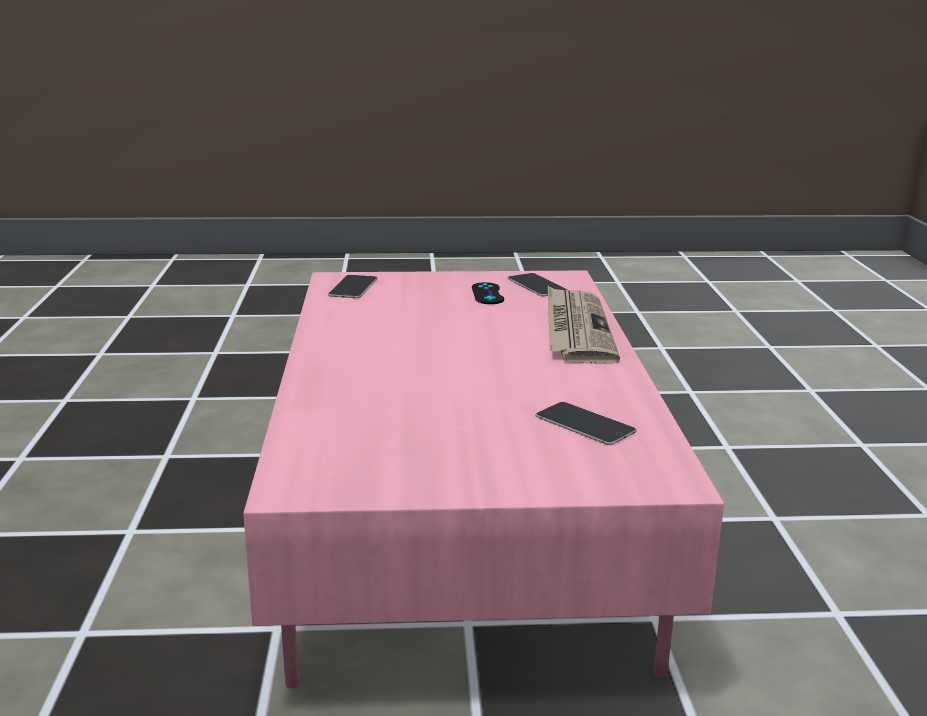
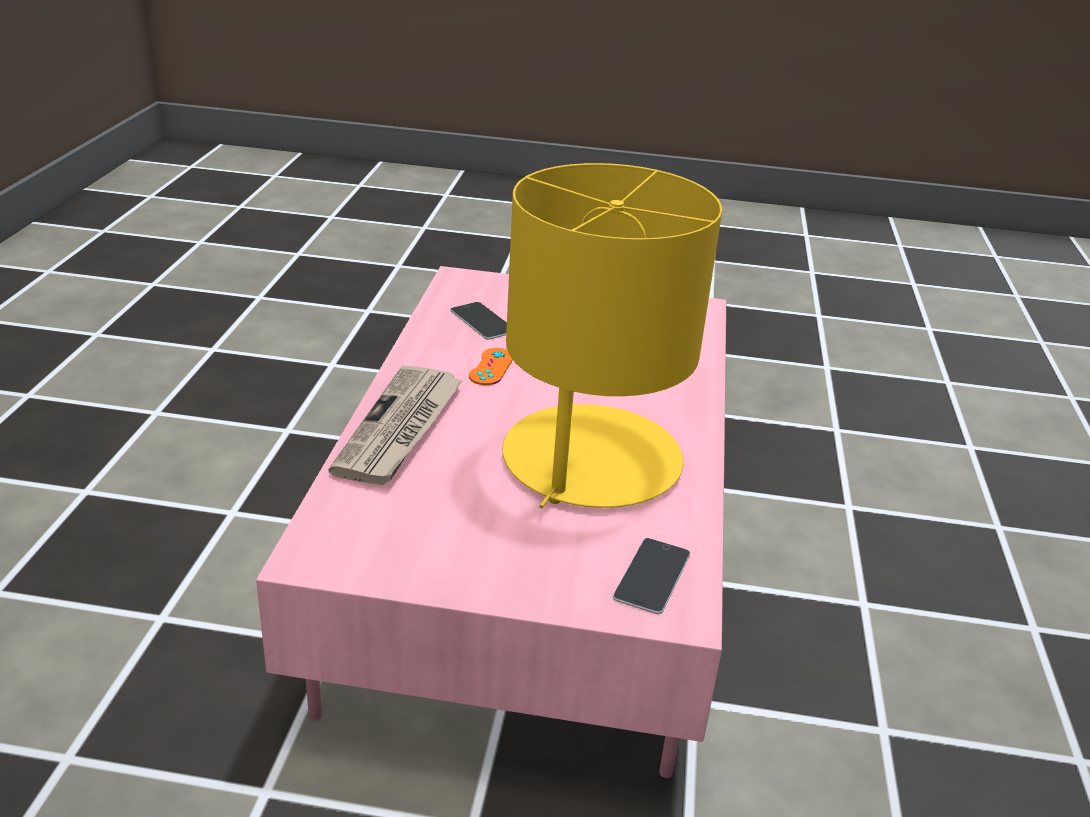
camera: 170 degrees left, 10 degrees up
black game controller [472,282,504,304] -> none
phone [508,273,567,296] -> none
none -> orange game controller [469,348,513,385]
none -> yellow table lamp [502,163,722,509]

